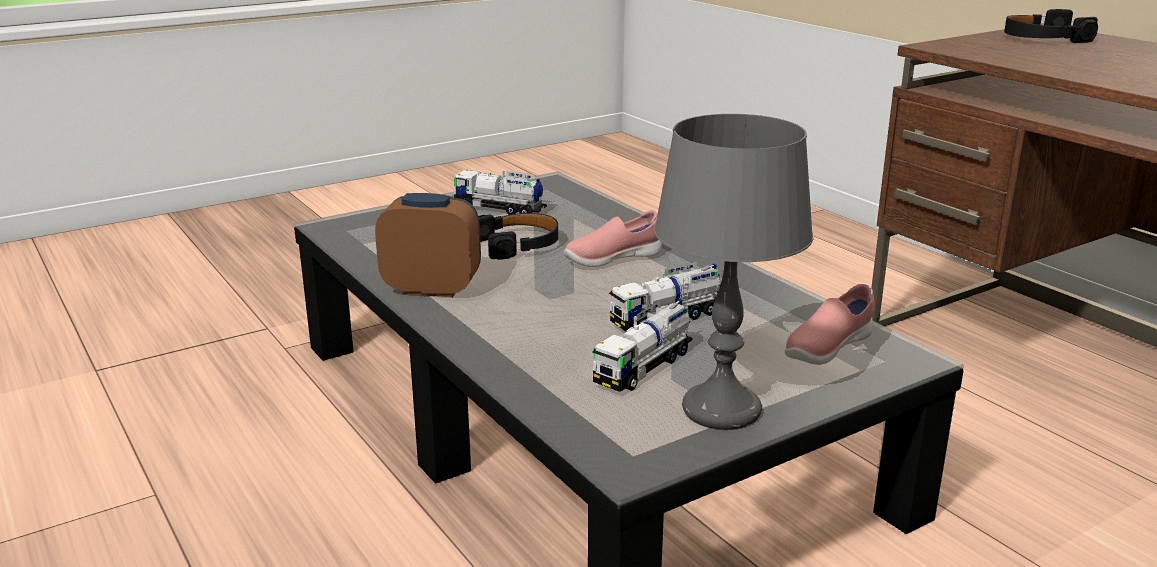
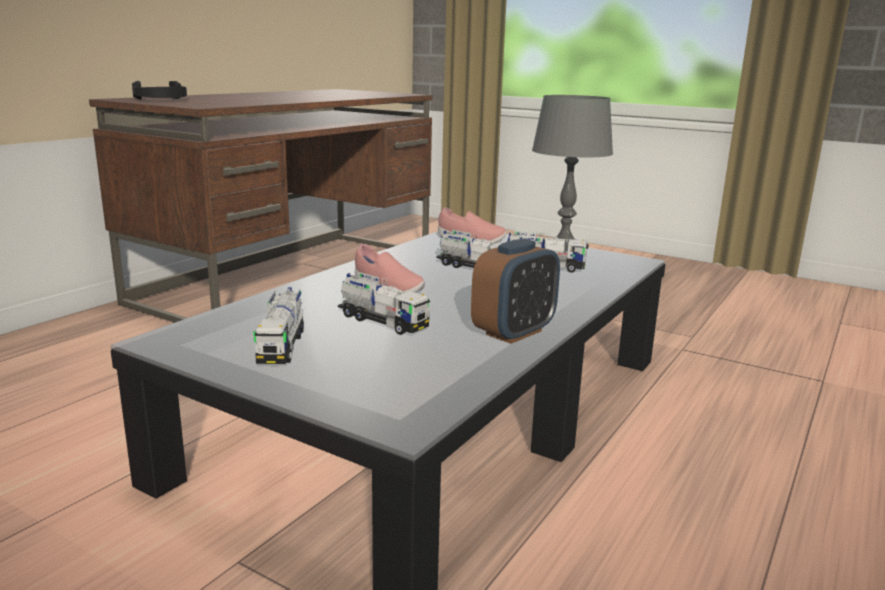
camera: 115 degrees left, 5 degrees down
alarm clock [375,193,481,297] -> alarm clock turned 120 degrees counterclockwise [471,239,560,344]
black headphones [479,213,558,260] -> toy truck [338,272,431,335]

